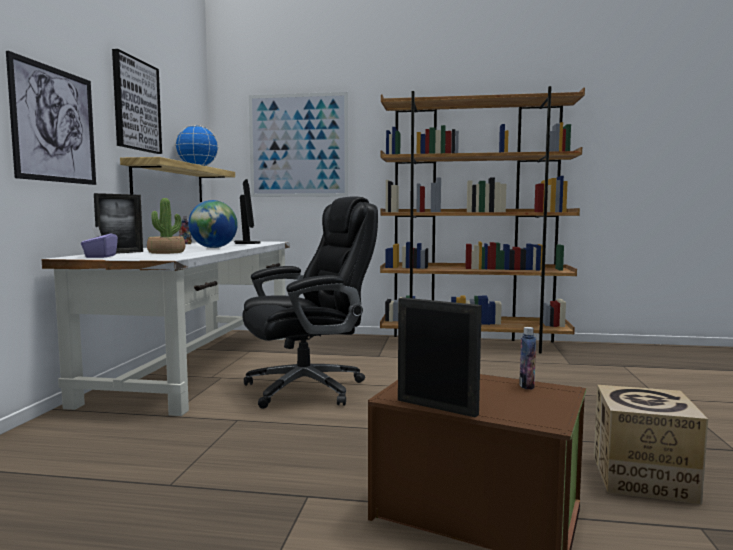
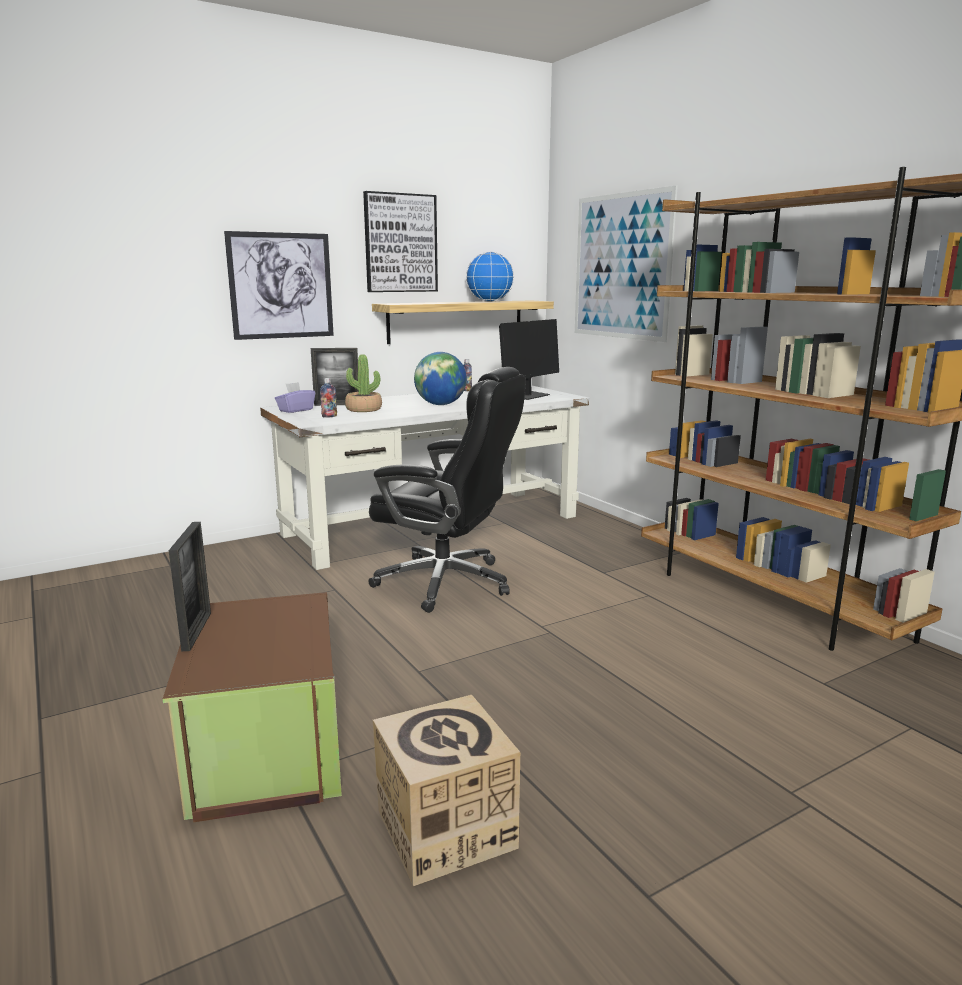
camera: 50 degrees right, 10 degrees up
bottle [519,327,536,389] -> bottle moved to [320,378,337,418]

